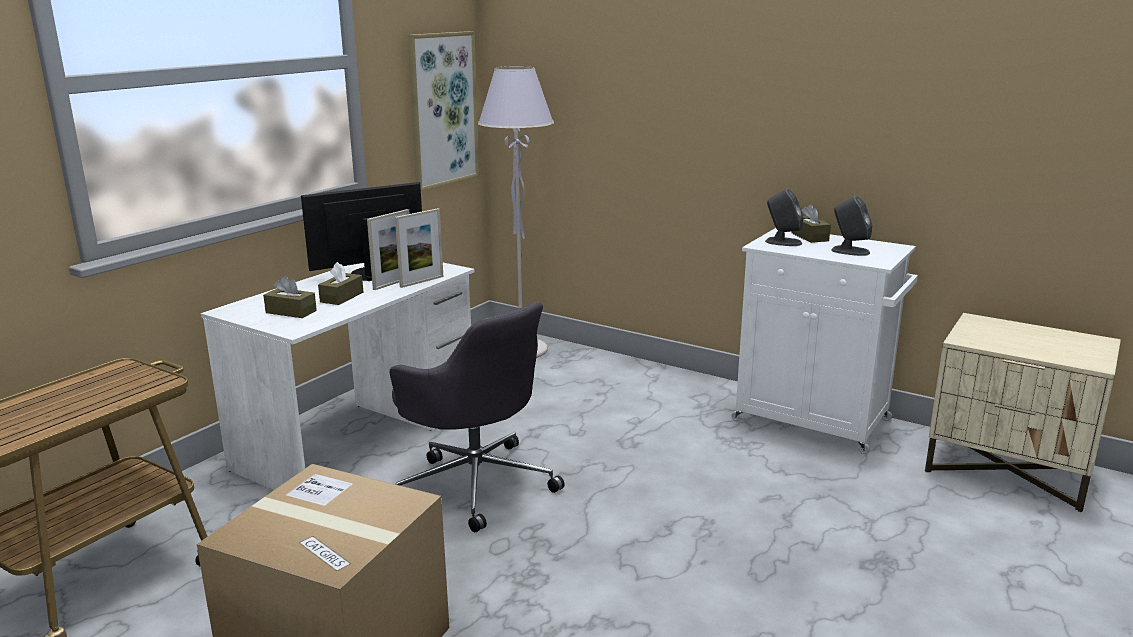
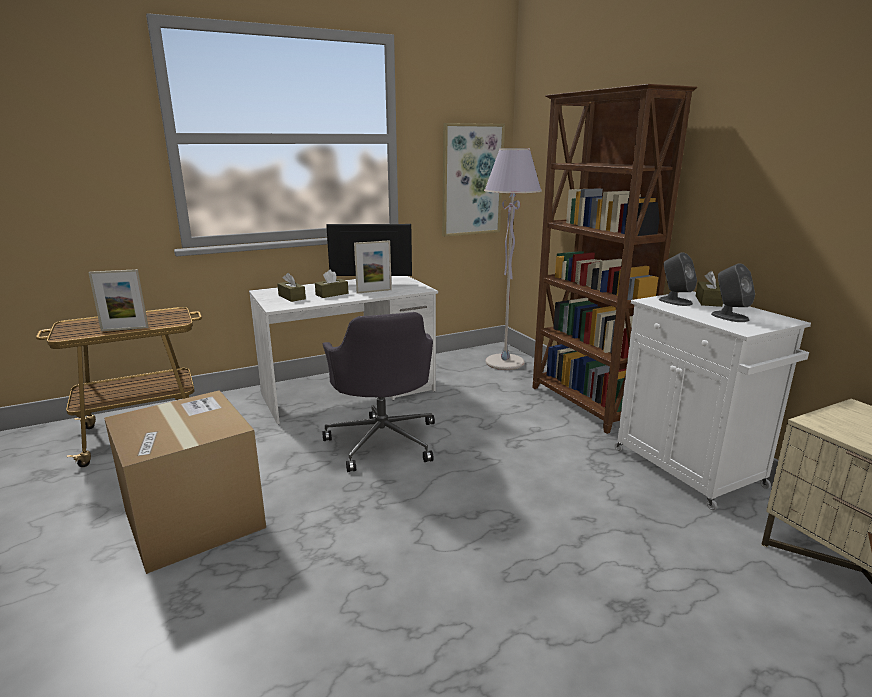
camera: 30 degrees right, 0 degrees up
picture frame [395,208,443,288] -> picture frame moved to [88,269,148,331]
none -> brown bookcase [532,84,697,434]

